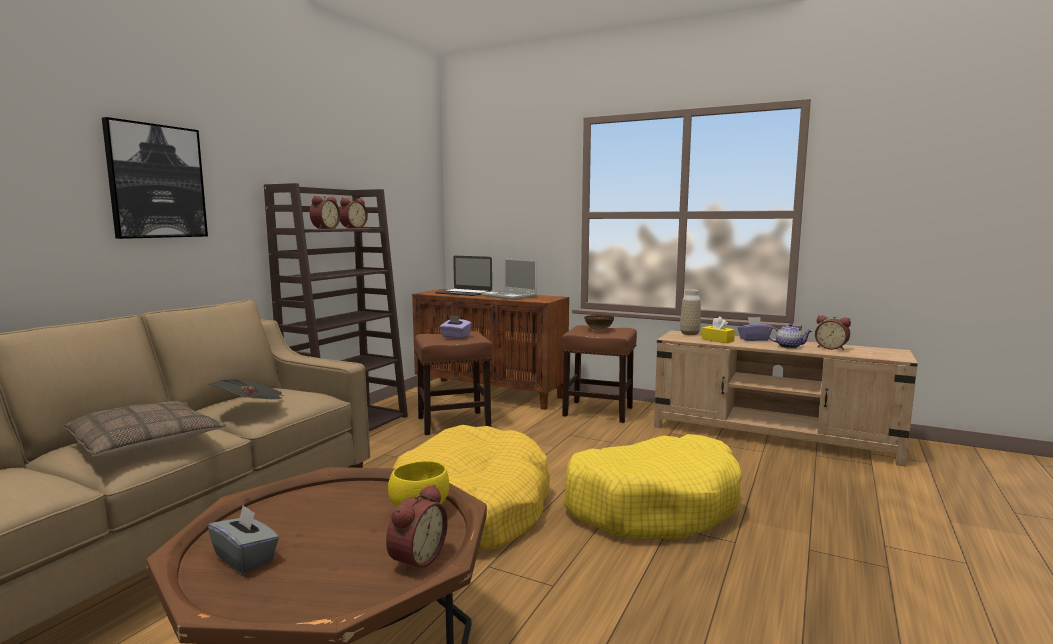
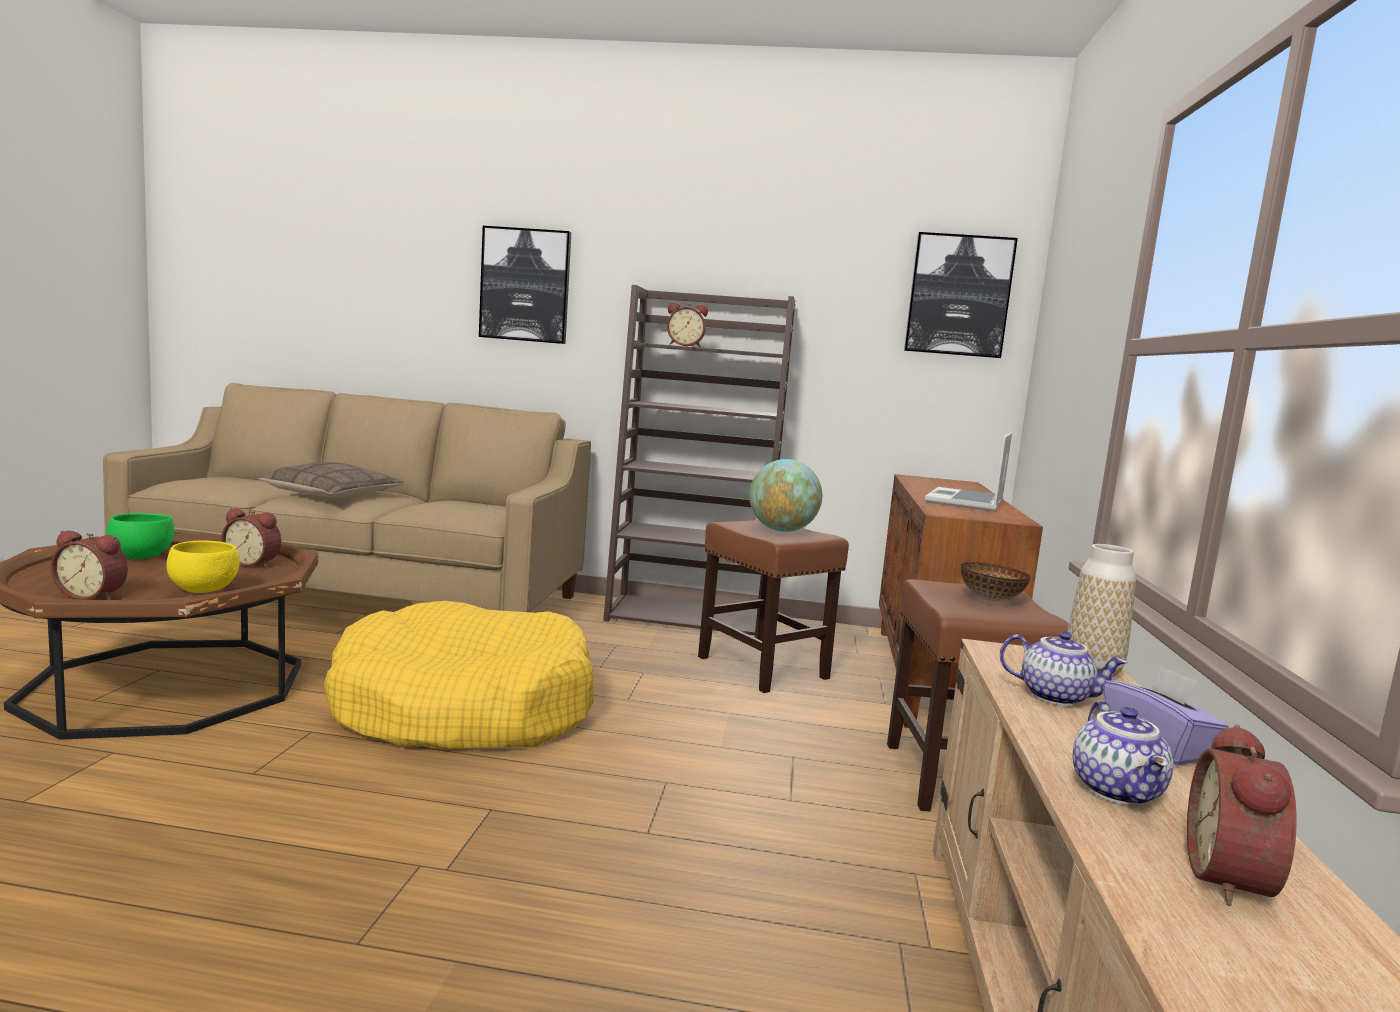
camera: 70 degrees right, 0 degrees up
newspaper [208,379,284,399] -> none
grey tissue box [208,505,279,574] -> green bowl [106,513,175,559]
alarm clock [339,198,368,228] -> alarm clock moved to [221,508,281,568]
laptop [435,256,492,296] -> none
purple tissue box [440,315,472,339] -> globe [749,459,822,532]
yellow dog bed [563,434,742,540] -> none
yellow tissue box [702,317,735,343] -> teapot [1000,631,1128,706]
none -> picture [904,232,1018,358]

